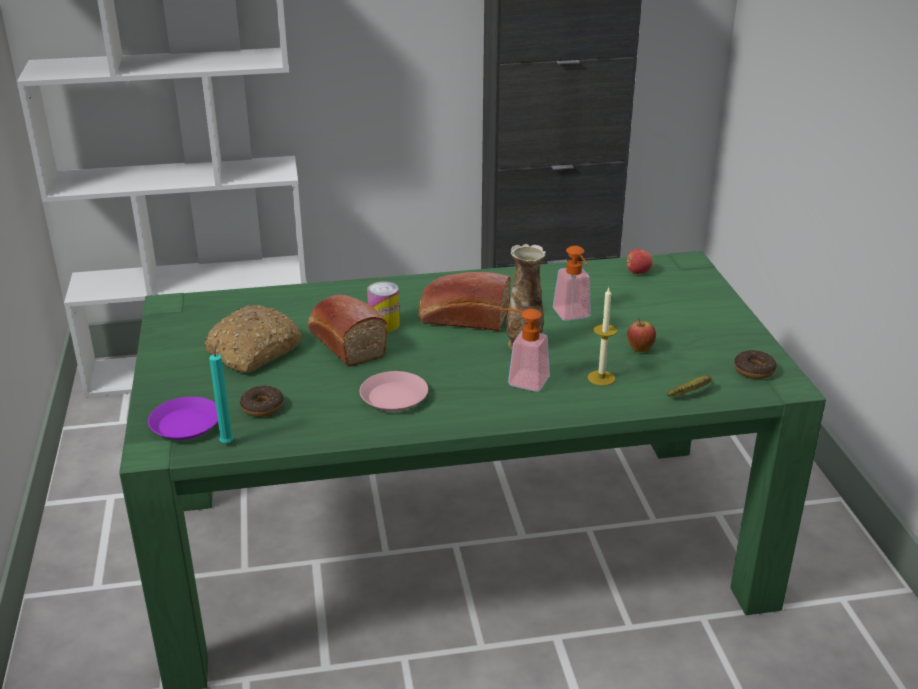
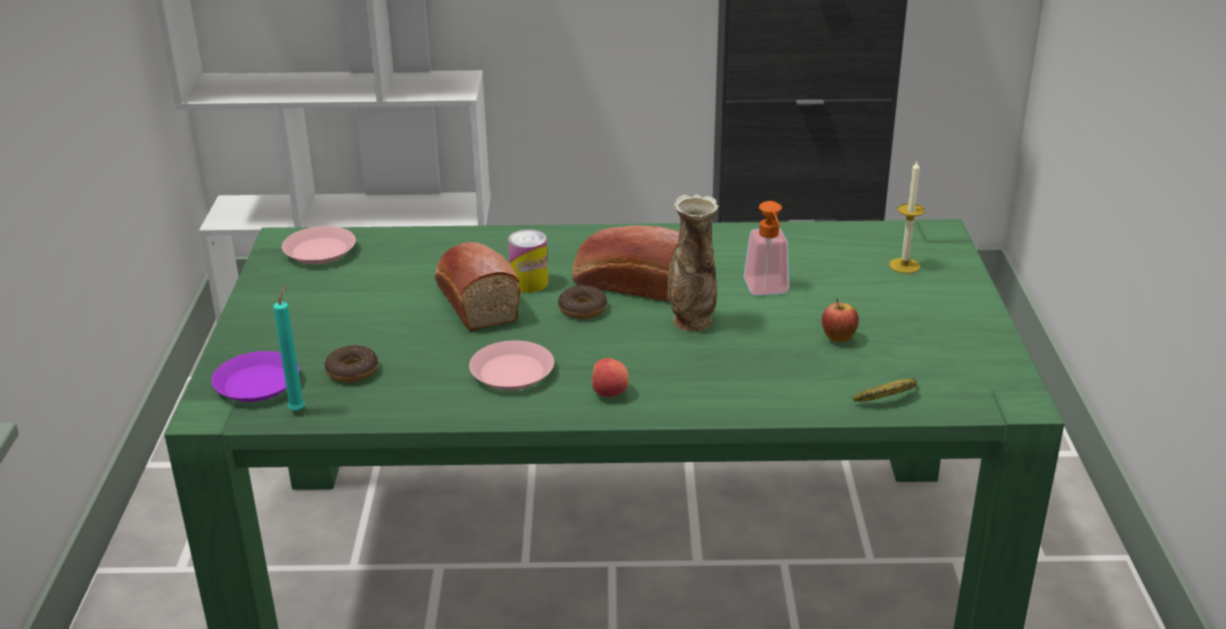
camera: 10 degrees right, 0 degrees up
bread [205,305,302,373] -> none
soap dispenser [499,308,550,392] -> none
candle [588,288,618,386] -> candle moved to [889,161,925,273]
apple [626,249,653,274] -> apple moved to [590,358,629,397]
donut [734,350,777,379] -> donut moved to [558,285,607,319]
none -> pink plate [282,226,356,264]

